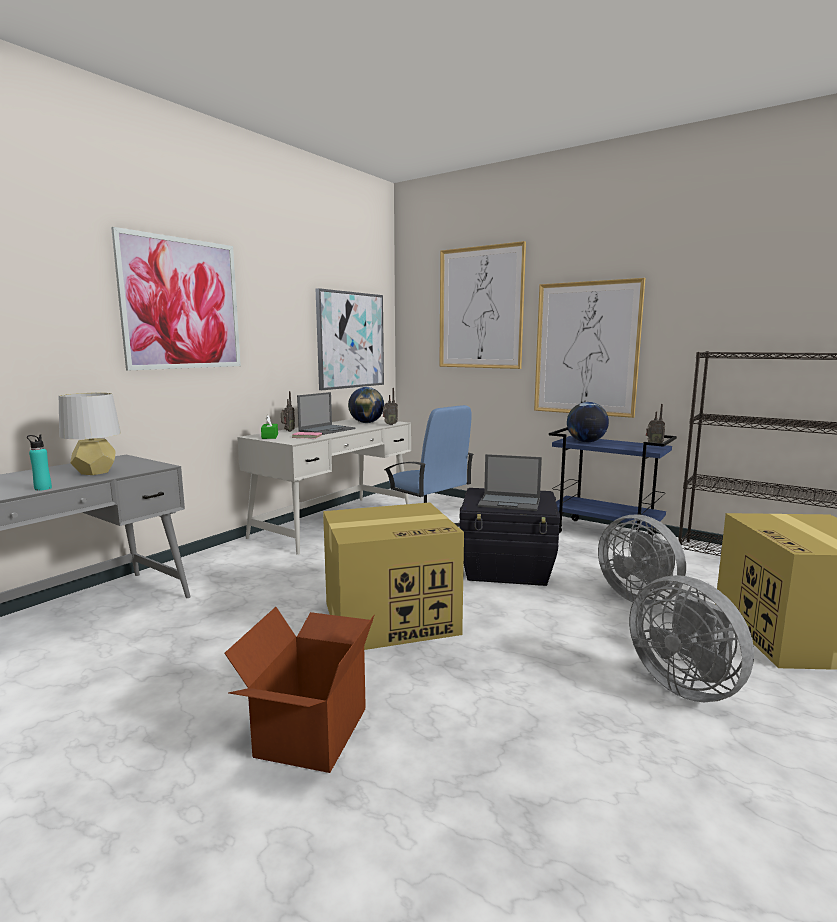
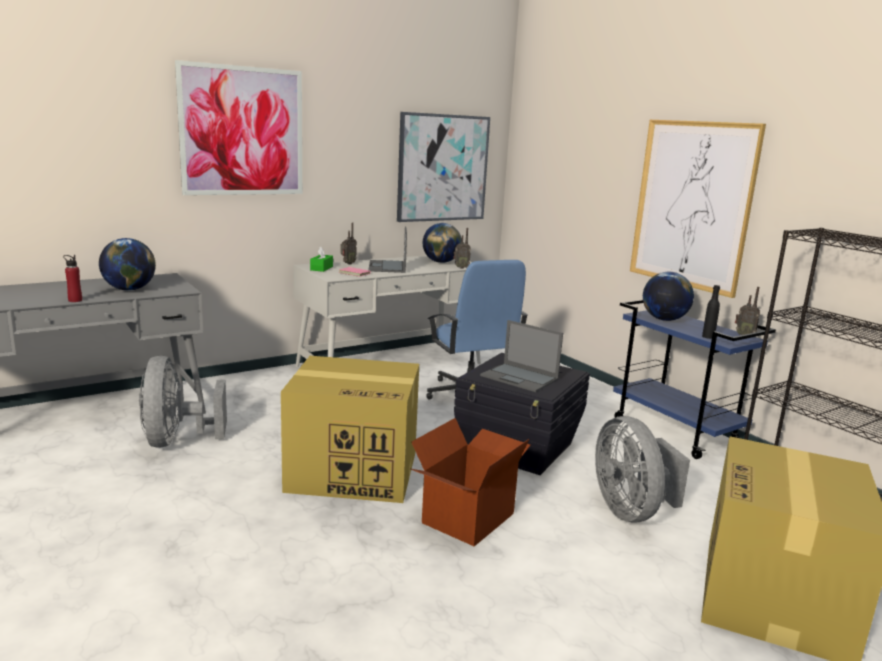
camera: 20 degrees right, 5 degrees up
turquoise bottle [27,434,52,491] -> red bottle [63,255,82,302]
grey table lamp [59,393,121,475] -> globe [99,238,156,291]
cardboard box [225,607,374,773] -> cardboard box moved to [411,418,530,546]
laptop [297,392,356,435] -> laptop turned 120 degrees clockwise [368,227,407,273]
picture [439,241,526,369] -> none
grey fan [629,575,754,702] -> grey fan moved to [139,356,227,448]
none -> black bottle [702,285,720,339]

